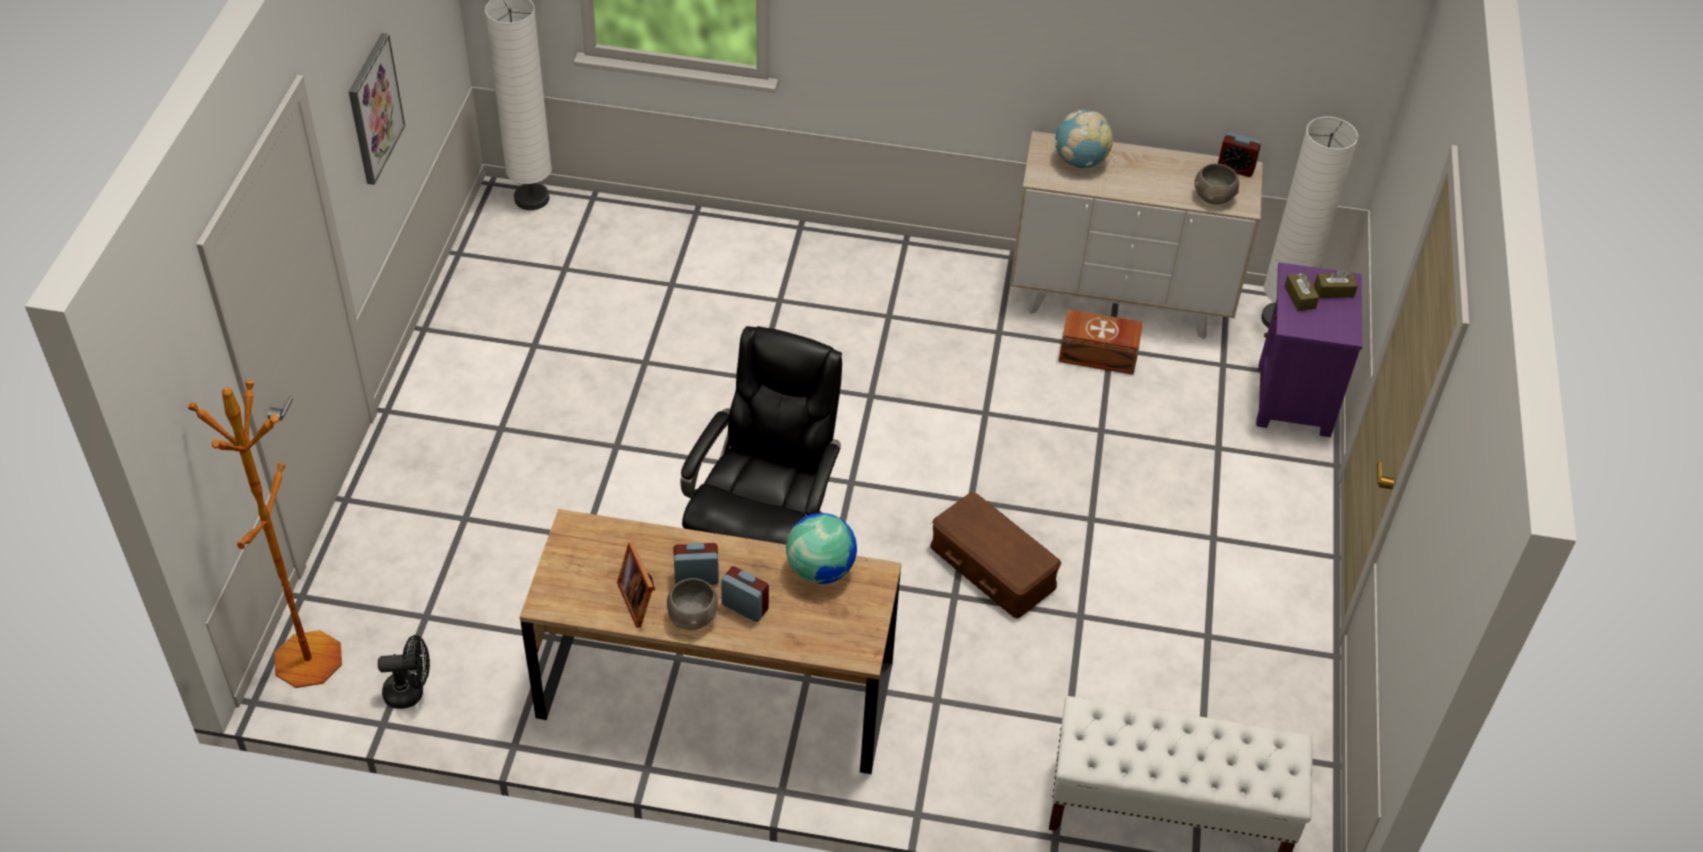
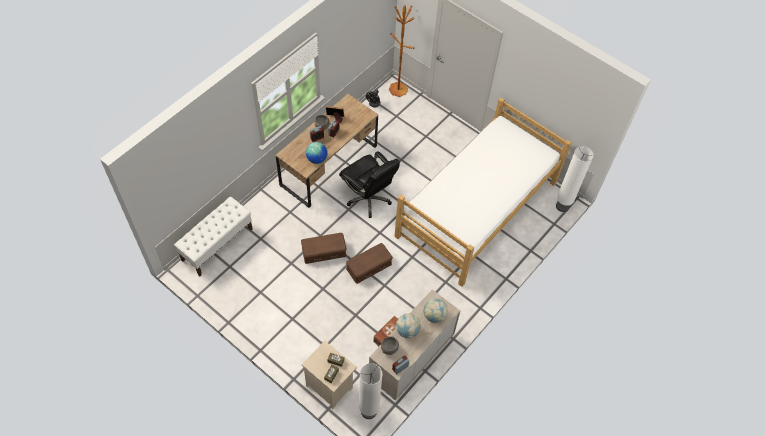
camera: 120 degrees right, 10 degrees up
picture [349,33,405,185] -> none
purple nightstand [1256,262,1363,437] -> beige nightstand [301,341,357,409]
none -> brown storage box [346,243,393,284]
none -> bed [394,98,572,287]
none -> globe [396,314,421,338]

